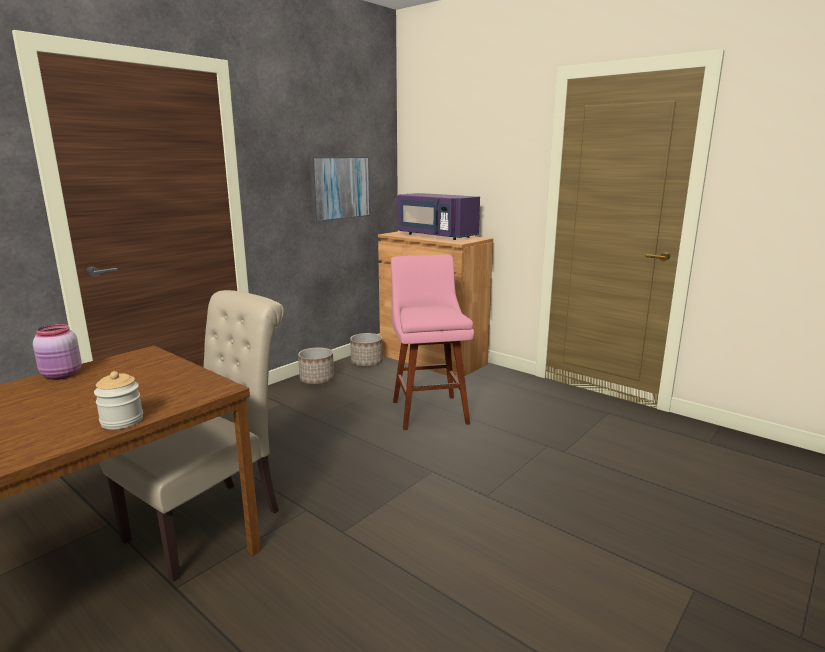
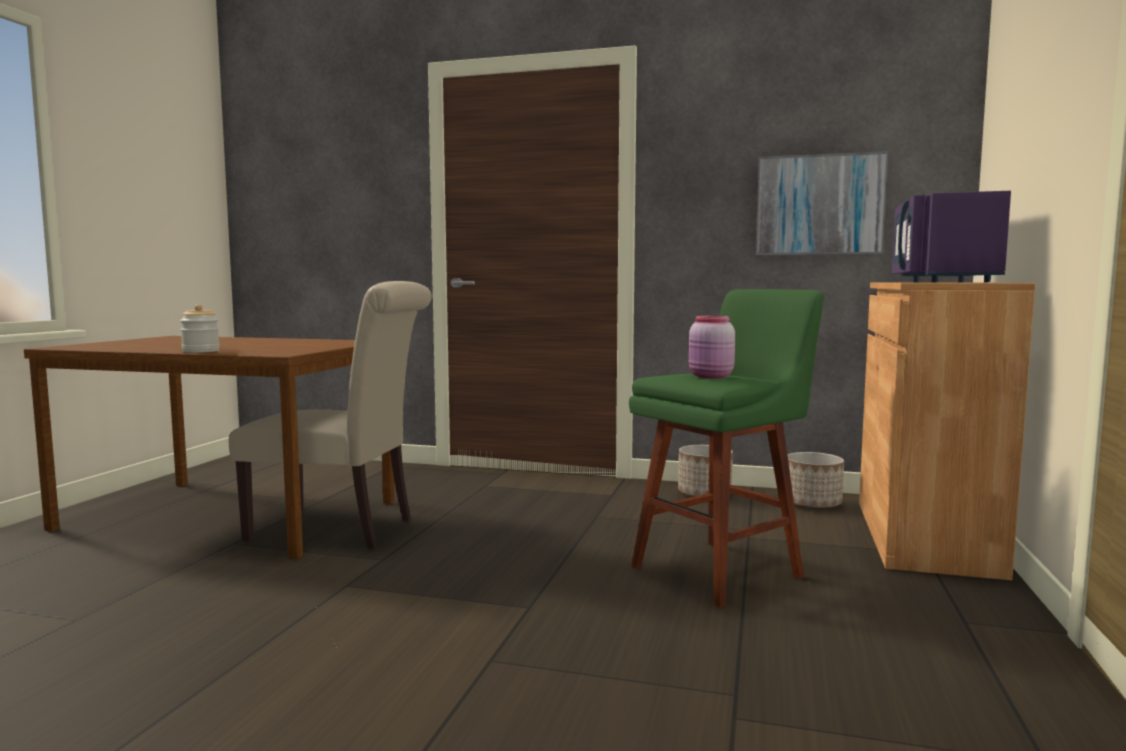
camera: 65 degrees right, 10 degrees down
pink jar [33,324,82,380] -> pink jar moved to [689,315,735,378]
pink stool [391,255,474,430] -> green stool [629,289,824,608]

